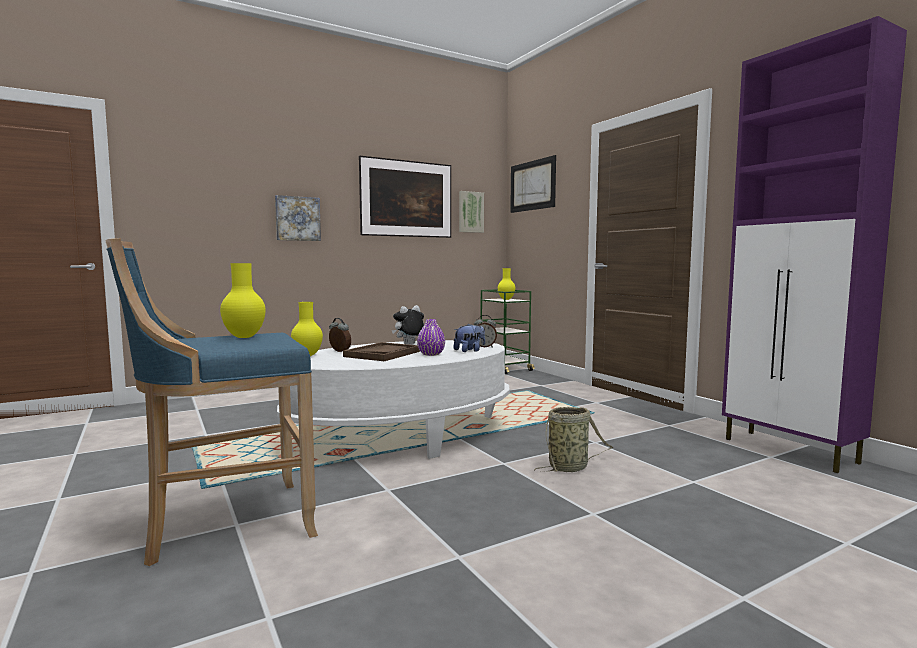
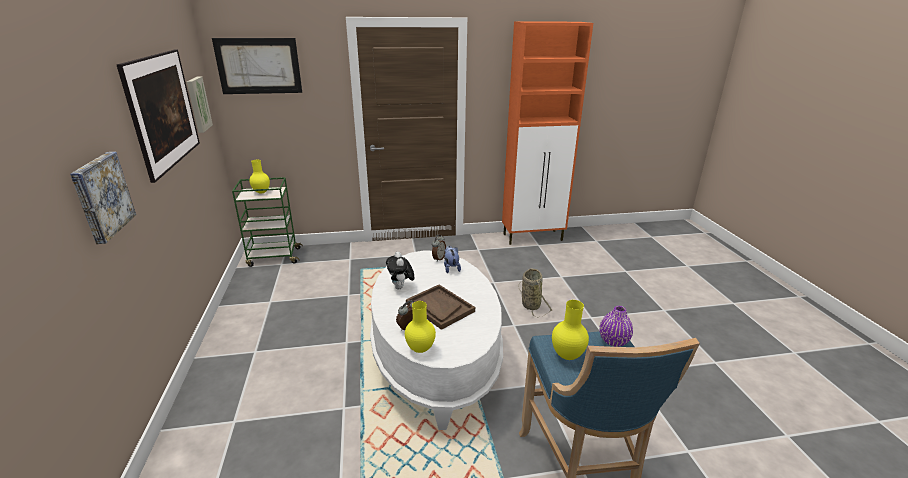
camera: 70 degrees left, 20 degrees up
purple vase [417,319,445,356] -> purple vase moved to [599,306,633,347]
purple cabinet [722,16,907,473] -> orange cabinet [502,21,593,245]

